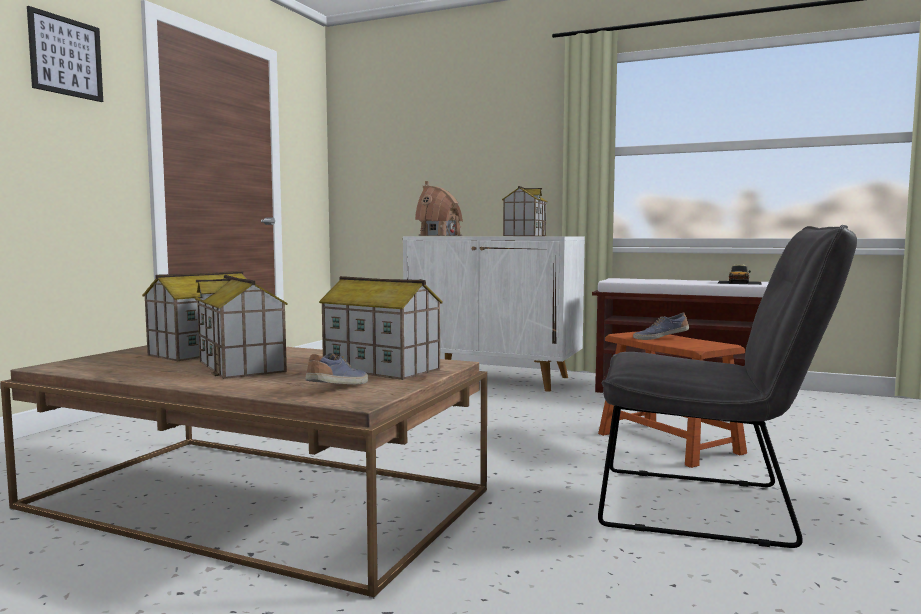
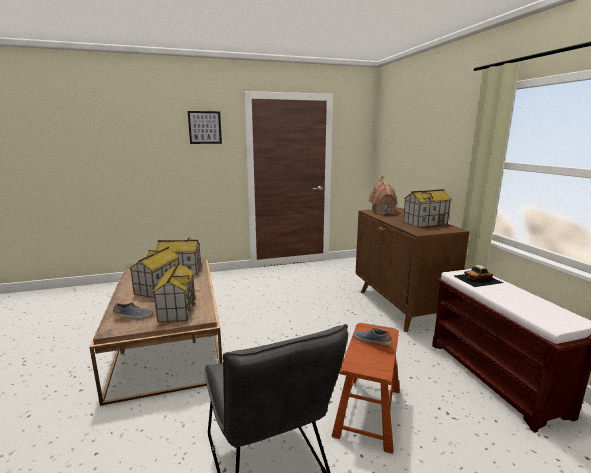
camera: 50 degrees right, 10 degrees up
white cabinet [403,236,585,392] -> brown cabinet [355,208,470,332]
toy car [717,264,762,285] -> toy car moved to [454,265,503,287]

